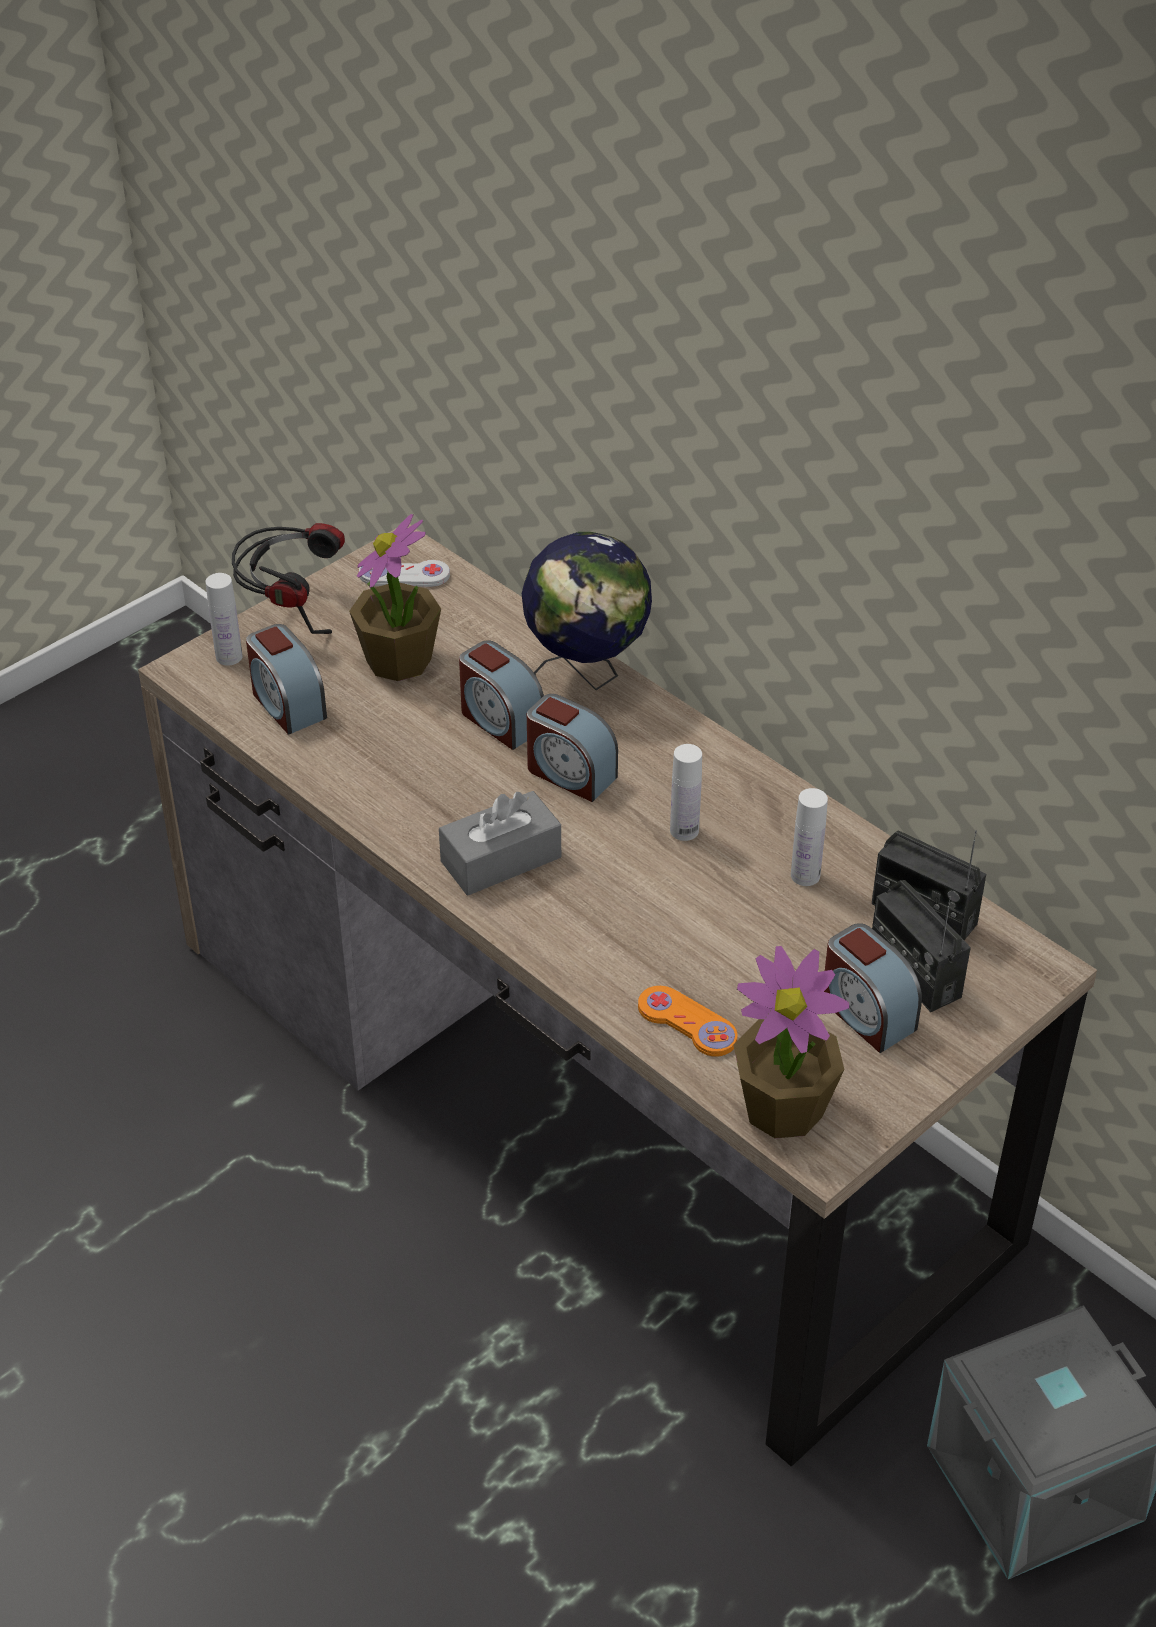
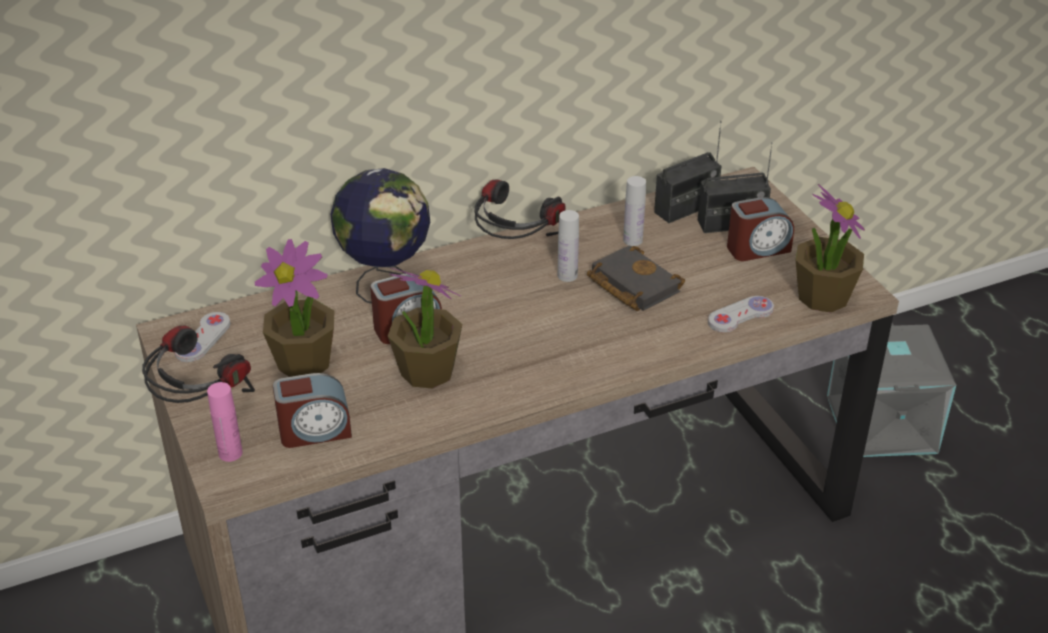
camera: 70 degrees left, 5 degrees down
white bottle [206,573,243,666] -> pink bottle [207,382,243,462]
grey tissue box [439,791,561,896] -> none
alarm clock [527,694,618,802] -> none
orange game controller [638,986,738,1056] -> white game controller [708,296,774,333]
none -> potted plant [388,268,462,389]
none -> headphones [475,180,565,239]
none -> black book [587,245,685,311]

